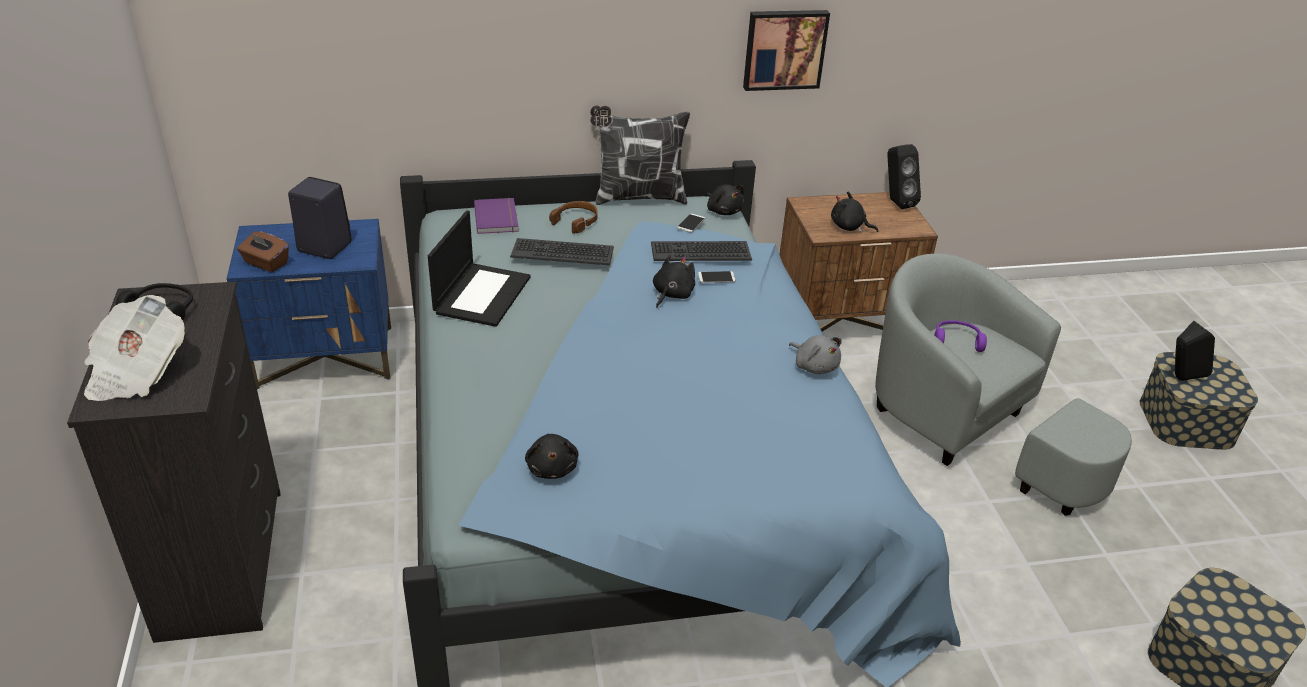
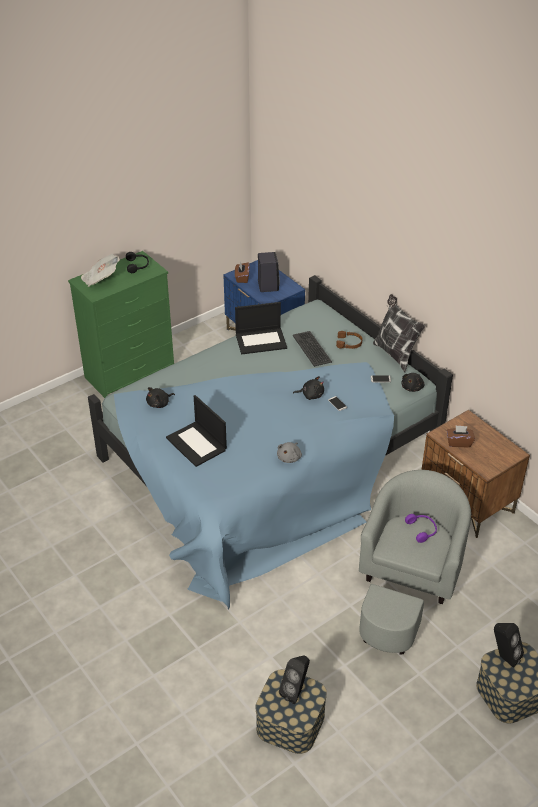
camera: 65 degrees right, 5 degrees up
black dresser [67,282,281,643] -> green dresser [68,251,174,398]
purple book [474,198,519,234] -> none
keyboard [651,241,752,261] -> none
picture [743,10,830,91] -> none
black plush toy [831,191,878,232] -> brown tissue box [447,425,475,447]
black speaker [887,144,921,209] -> black speaker moved to [279,655,310,704]
none -> laptop [166,395,227,467]

